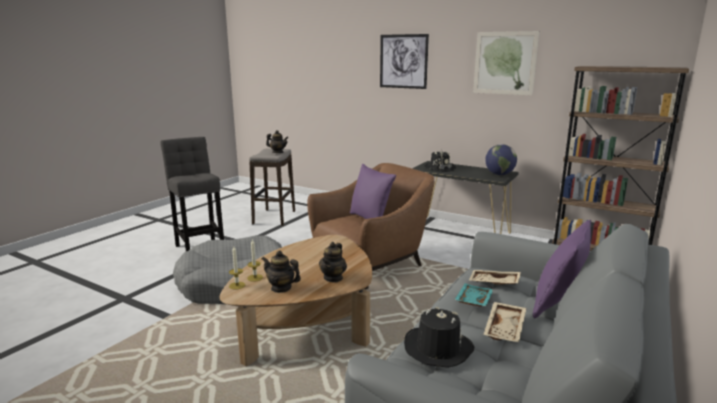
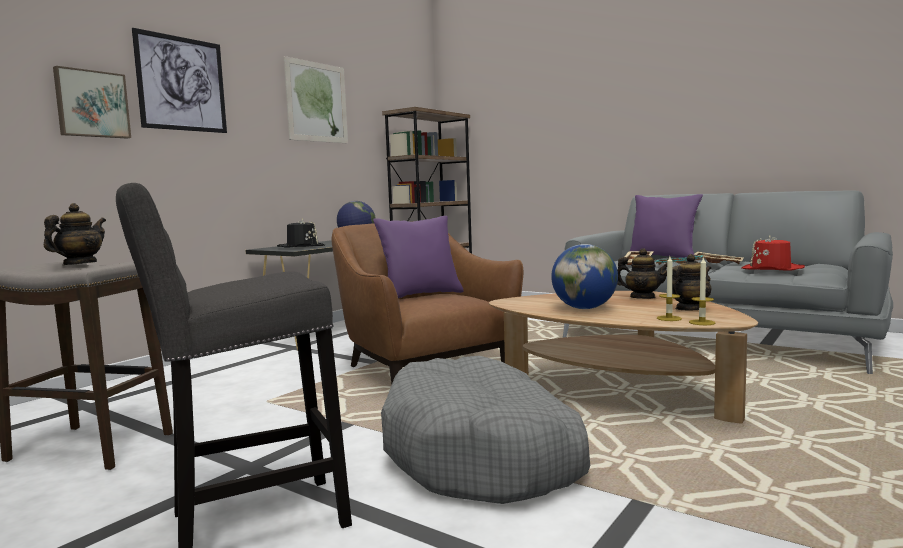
camera: 85 degrees left, 10 degrees down
teapot [262,250,301,293] -> teapot turned 150 degrees counterclockwise [672,254,711,310]
black hat [404,307,474,368] -> red hat [741,235,805,270]
none -> picture [53,66,131,139]
none -> globe [551,244,618,309]

